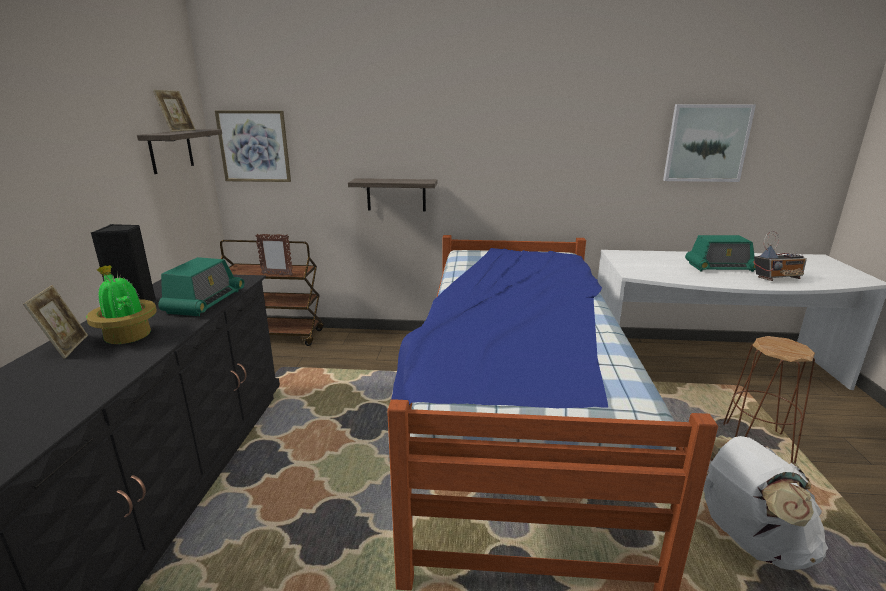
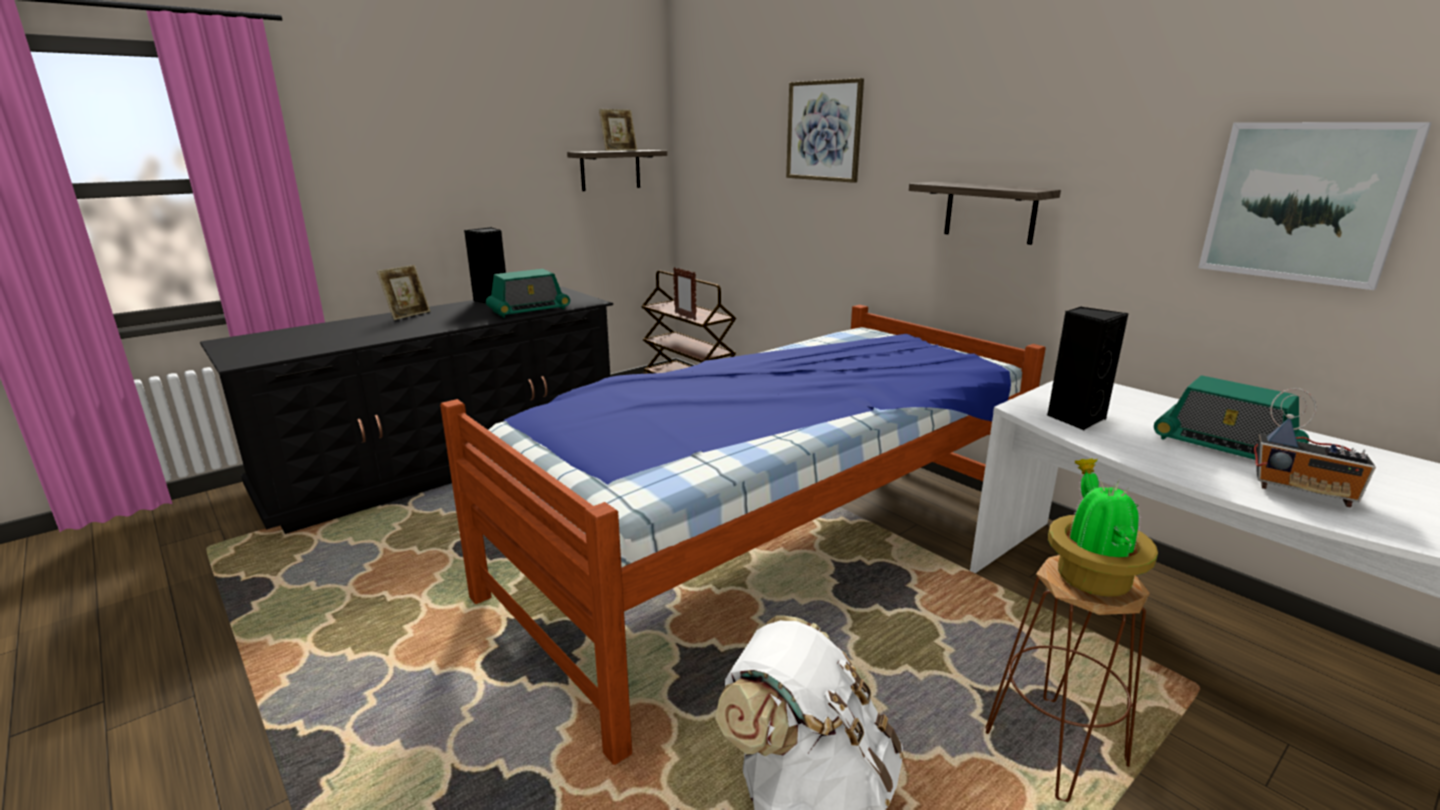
camera: 45 degrees right, 0 degrees up
potted plant [86,265,157,344] -> potted plant moved to [1048,458,1158,597]
picture [215,110,291,182] -> picture moved to [786,78,864,183]
shelf [348,178,437,211] -> shelf moved to [909,182,1061,245]
none -> black speaker [1047,307,1129,430]

